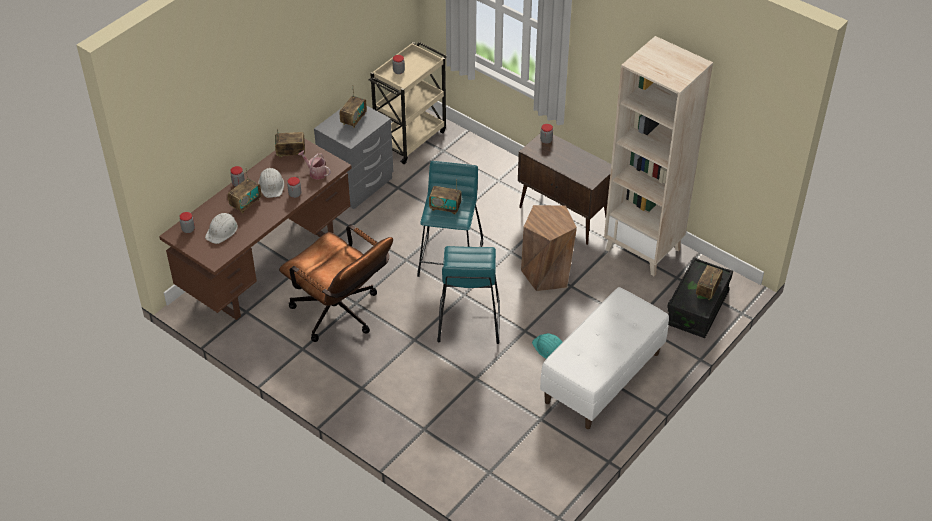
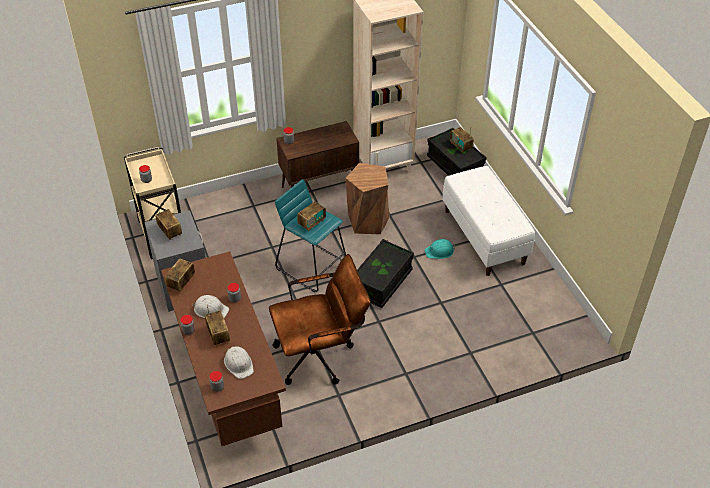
camera: 60 degrees left, 0 degrees up
watering can [298,150,331,180] -> none
turquoise stool [437,246,500,344] -> black storage box [357,239,414,308]

